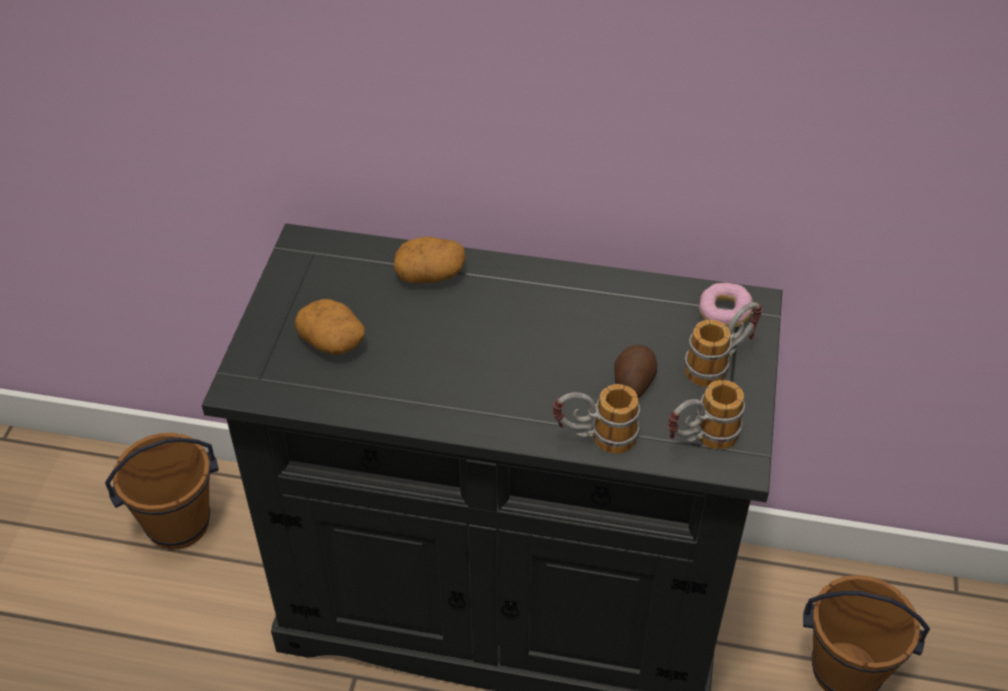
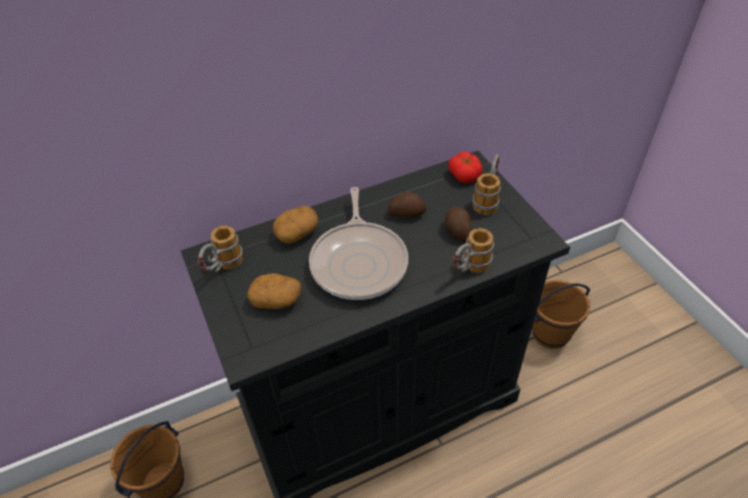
camera: 35 degrees left, 0 degrees up
mug [668,380,745,449] -> mug moved to [197,226,243,274]
donut [699,283,753,328] -> tomato [448,151,483,183]
none -> frying pan [309,187,408,300]
none -> potato [388,192,426,218]

